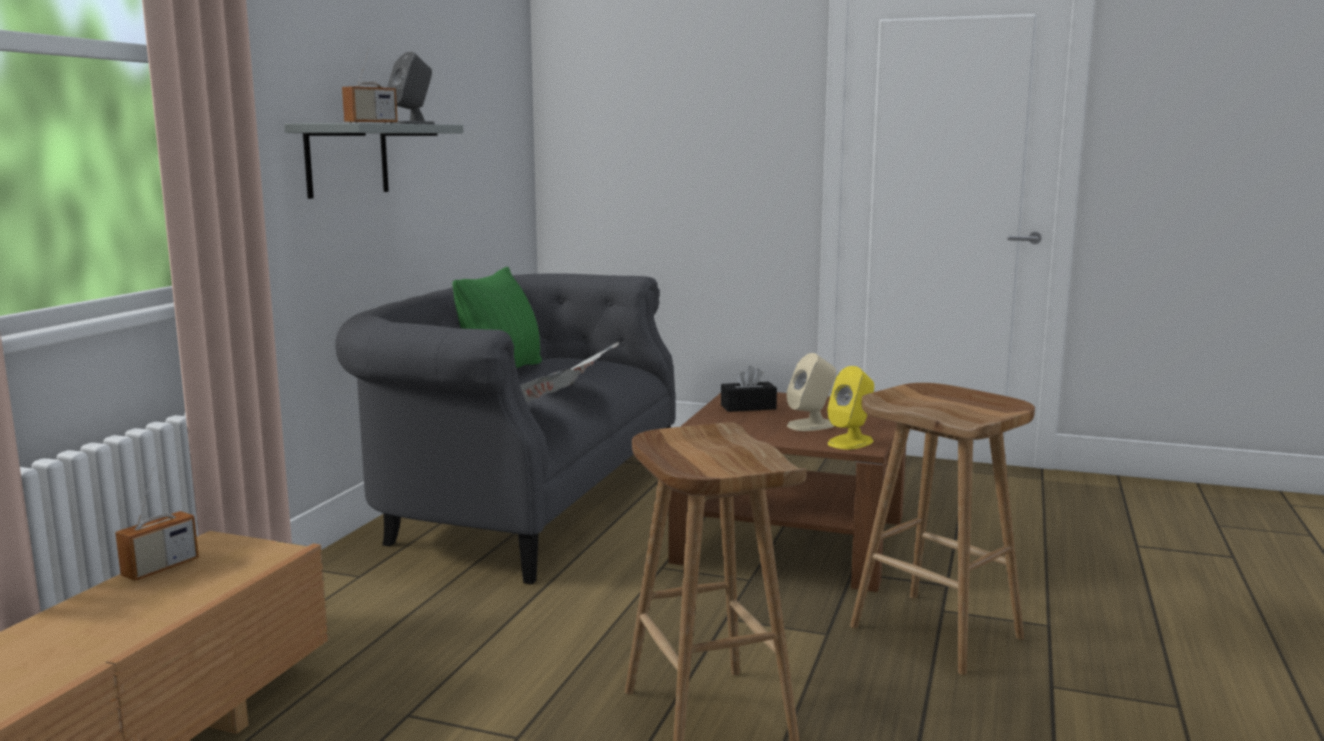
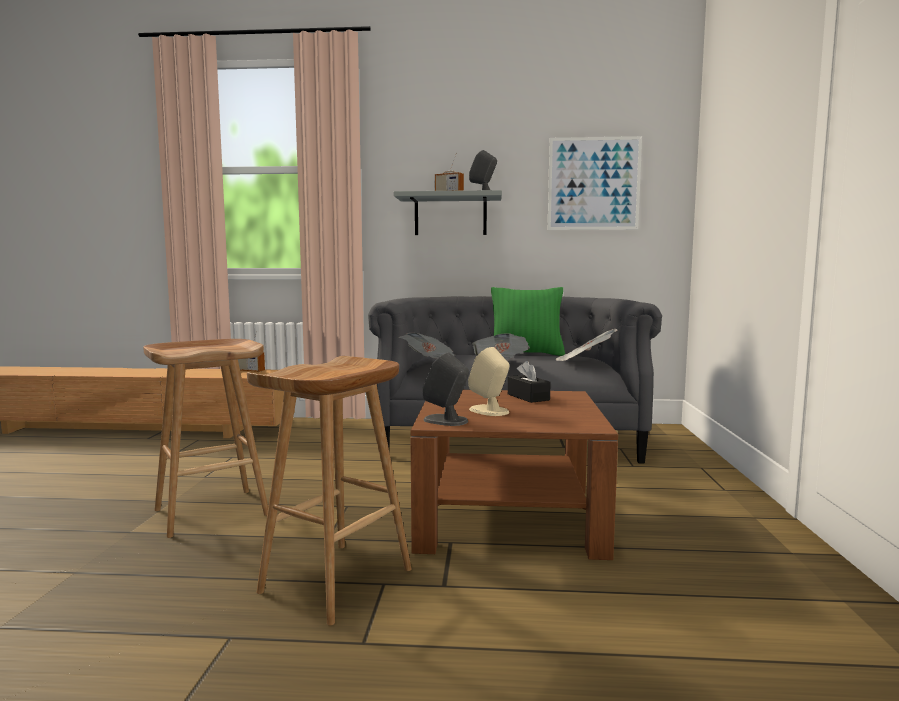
camera: 75 degrees right, 5 degrees down
yellow speaker [827,366,874,450] -> grey speaker [422,352,469,426]
none -> picture [548,136,642,230]
none -> newspaper [556,329,618,361]

